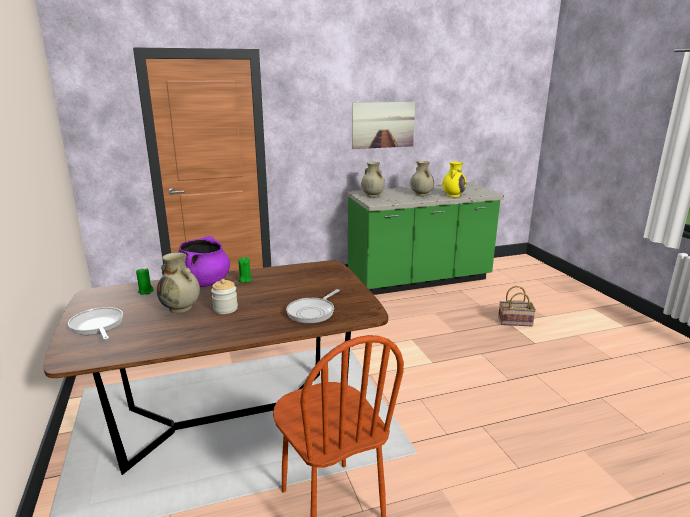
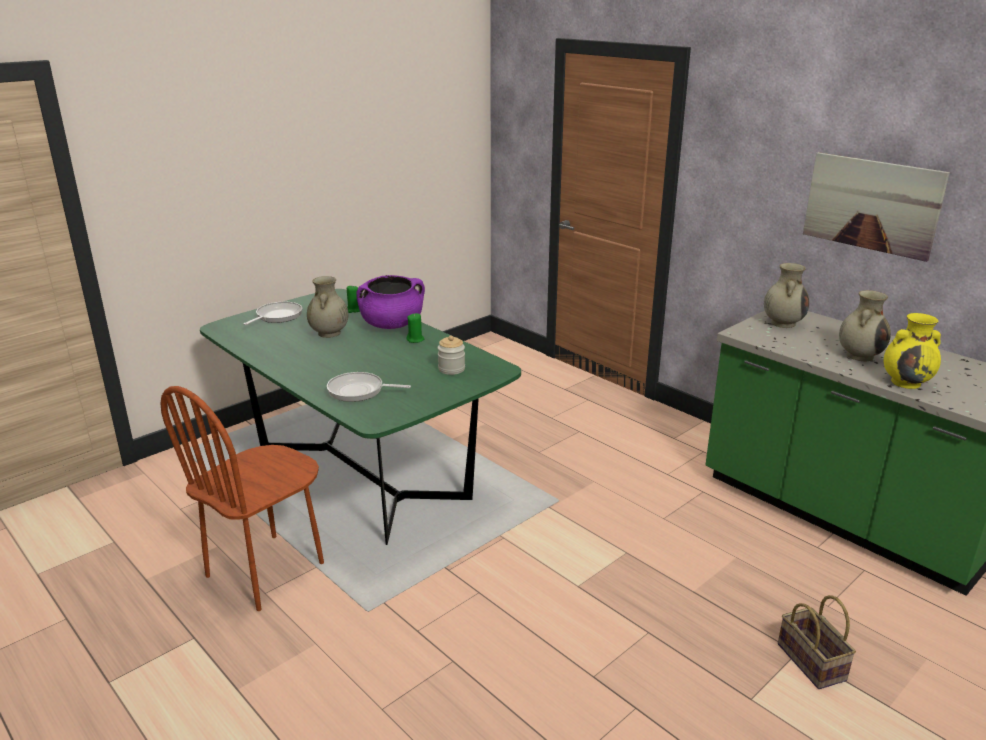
camera: 65 degrees right, 5 degrees up
brown dining table [43,260,388,475] -> green dining table [200,289,521,545]
jar [211,279,238,314] -> jar moved to [438,335,465,375]

